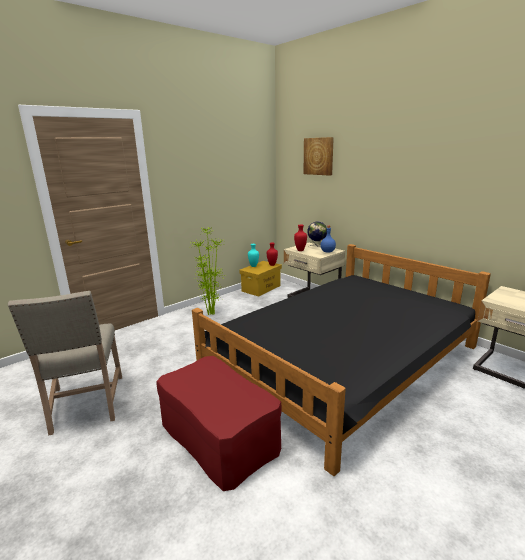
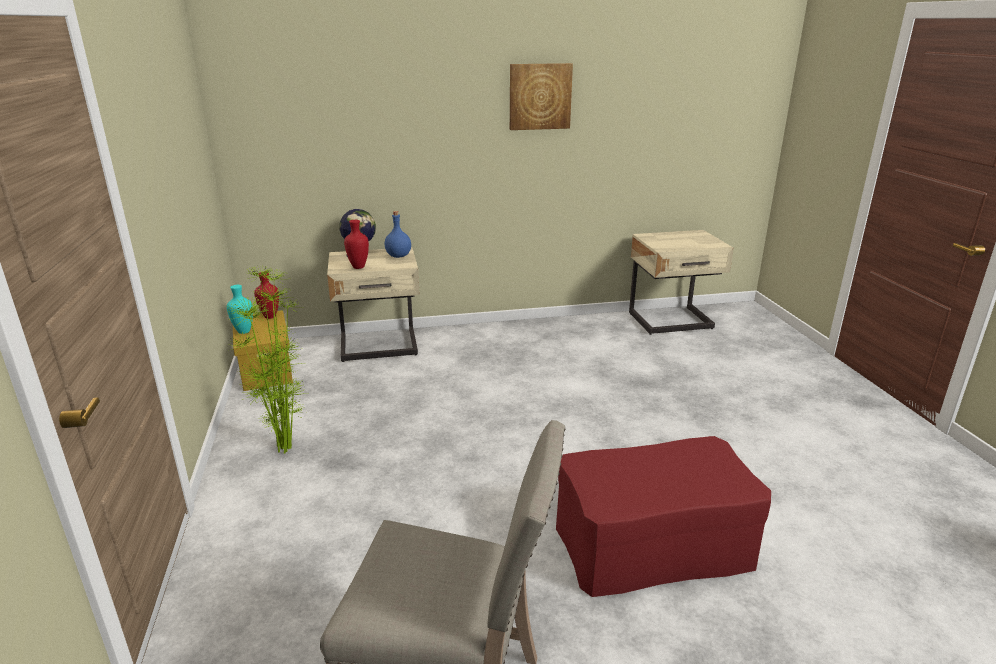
camera: 60 degrees left, 5 degrees up
black bed [192,244,491,476] -> none
picture [304,137,334,176] -> picture moved to [510,63,573,130]

